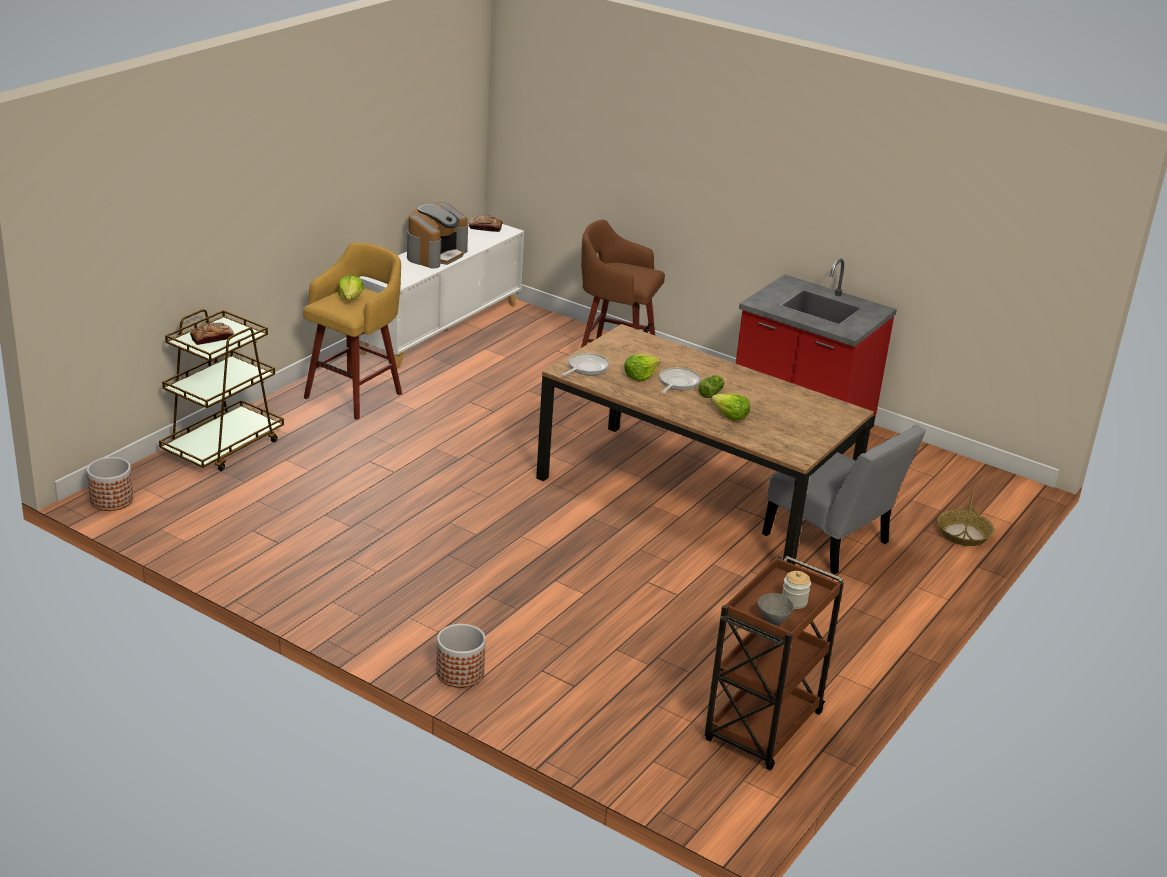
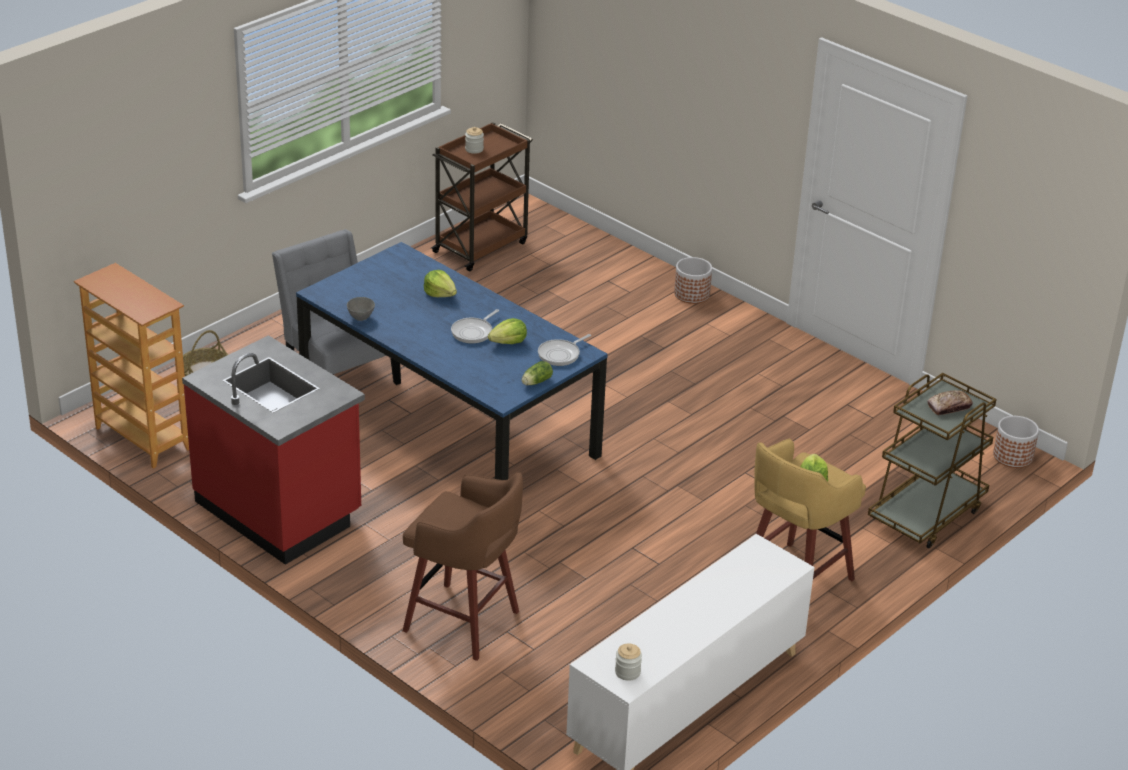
camera: 170 degrees left, 5 degrees up
coffee machine [407,202,468,268] -> none
bread [469,215,503,232] -> jar [615,644,642,681]
brown dining table [536,324,874,565] -> blue dining table [296,242,608,480]
lettuce [698,375,725,398] -> lettuce moved to [522,361,553,385]
grey bowl [758,593,794,625] -> grey bowl moved to [347,297,375,321]
none -> bookcase [74,263,189,469]

